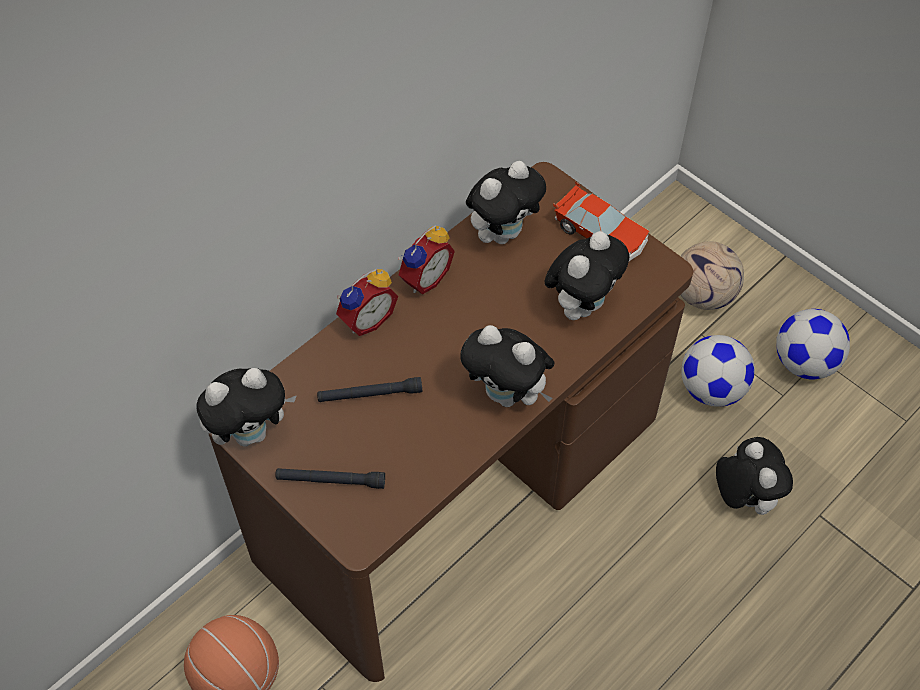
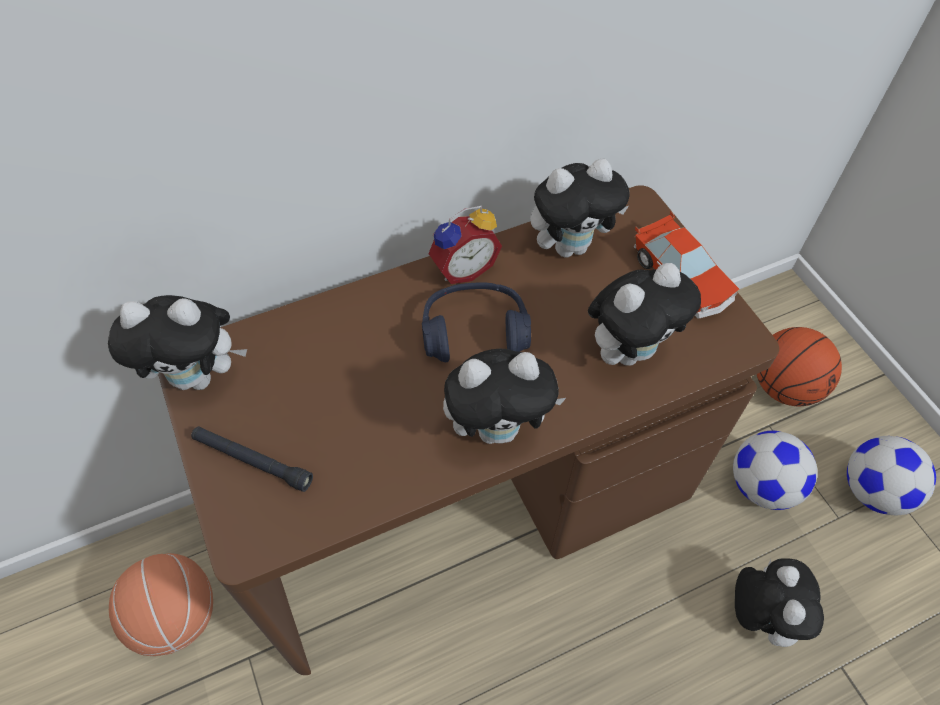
camera: 20 degrees right, 0 degrees up
black flashlight [317,377,422,402] -> none
alarm clock [336,269,398,336] -> none
plush toy [460,325,554,407] -> plush toy turned 60 degrees counterclockwise [443,349,566,444]
football [681,241,744,310] -> basketball [757,327,842,406]
none -> blue headphones [422,282,531,362]

